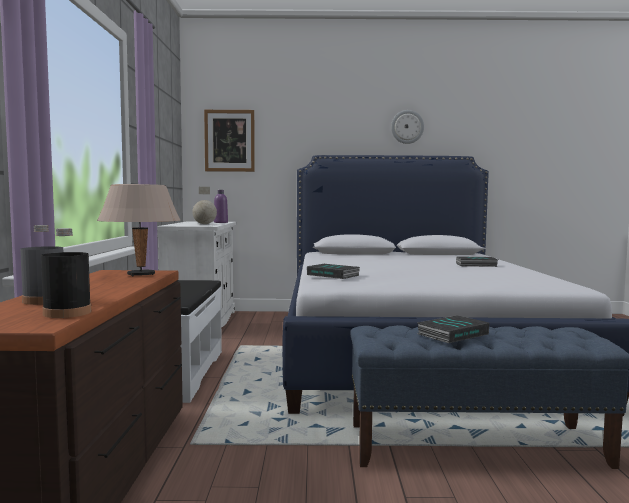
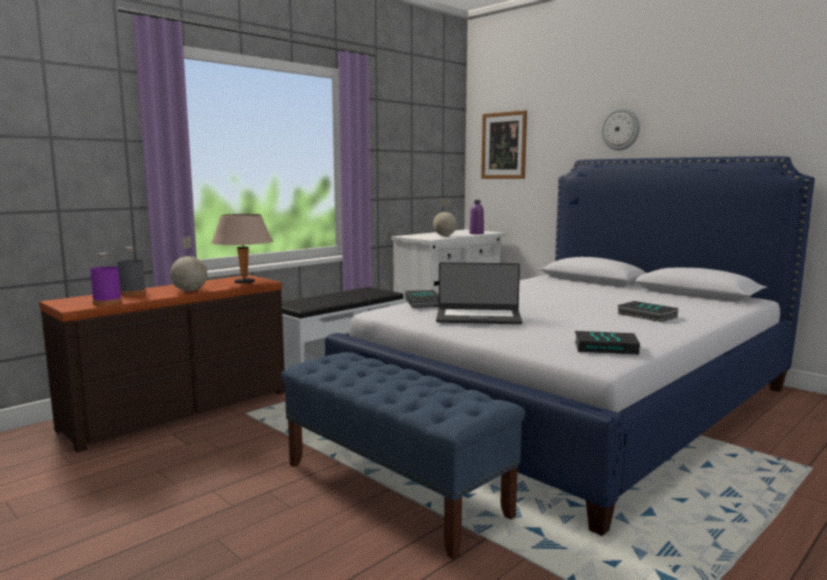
camera: 45 degrees right, 5 degrees up
black bottle [41,228,91,318] -> purple bottle [90,253,122,306]
wall clock [391,110,424,144] -> wall clock moved to [601,108,640,150]
book [417,315,490,343] -> book moved to [575,331,640,355]
none -> globe [170,236,207,292]
none -> laptop [436,262,522,324]

